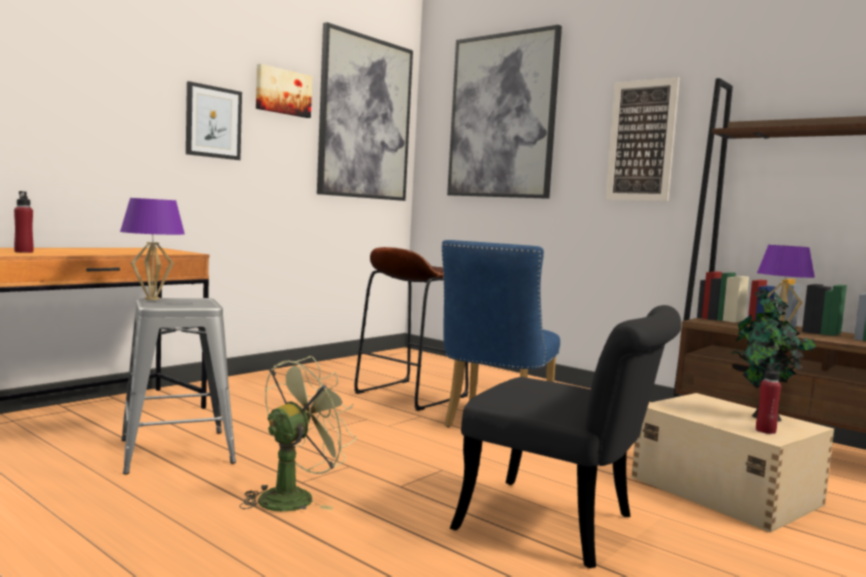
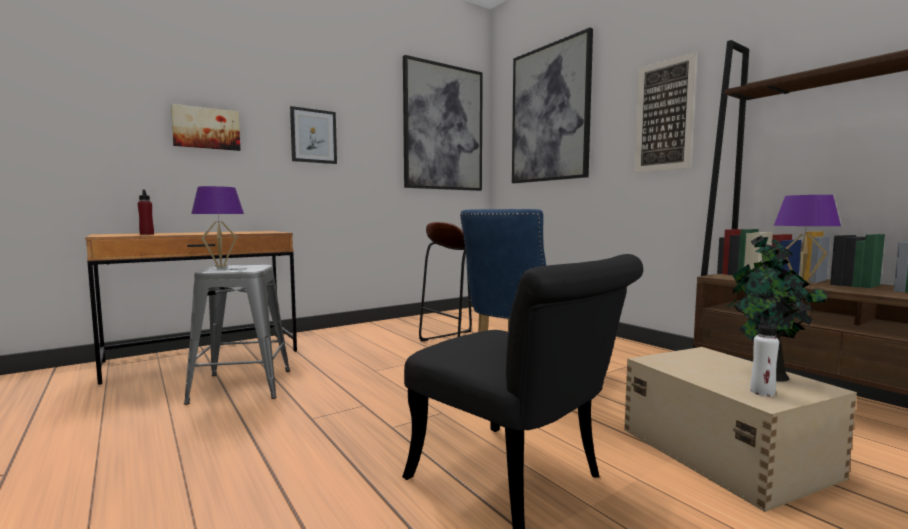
camera: 15 degrees right, 0 degrees up
green fan [240,356,357,511] -> none
picture [256,64,312,118] -> picture moved to [171,104,240,151]
red bottle [756,363,783,434] -> white bottle [750,316,781,396]

